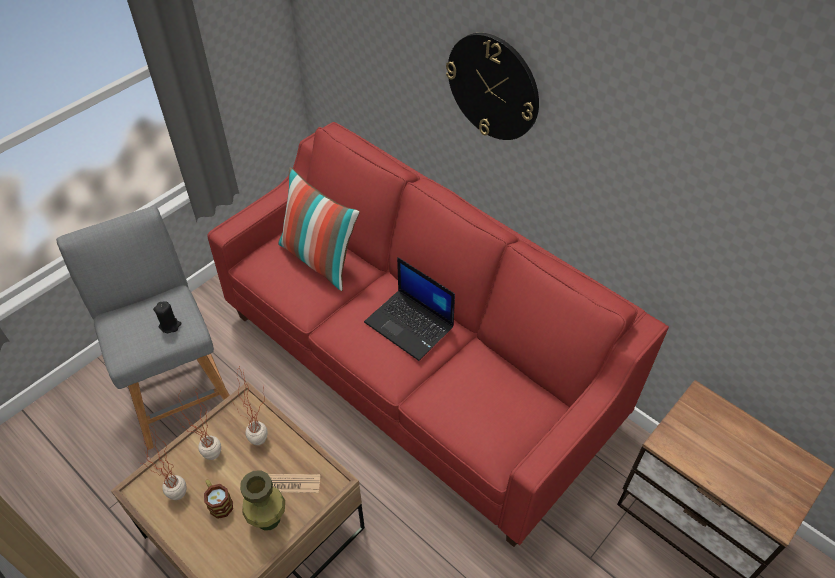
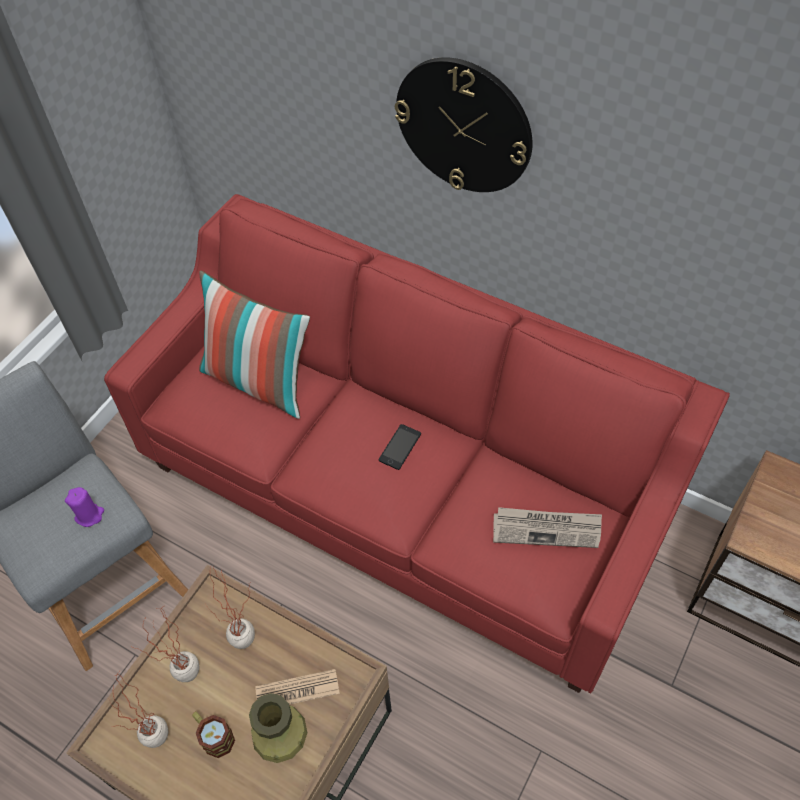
camera: 10 degrees left, 5 degrees up
black candle [153,301,182,333] -> purple candle [65,487,104,527]
laptop [364,257,455,361] -> phone [378,424,421,470]
none -> newspaper [493,507,602,548]

